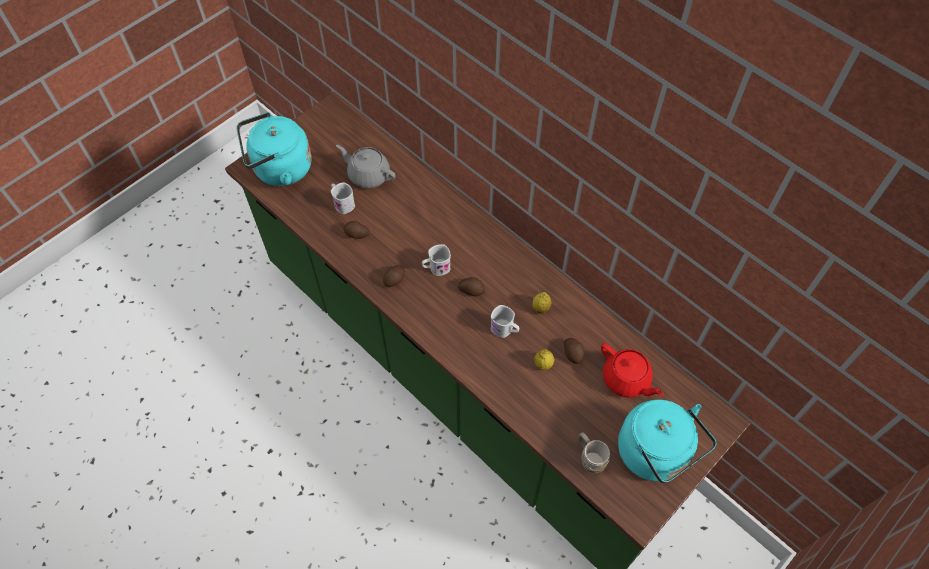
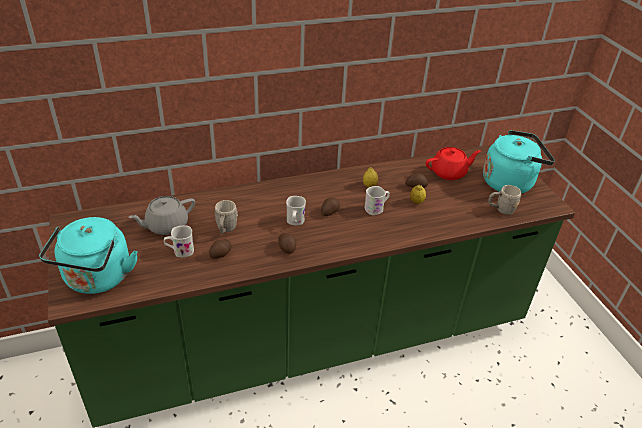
camera: 65 degrees left, 20 degrees down
none -> grey mug [215,200,238,234]

